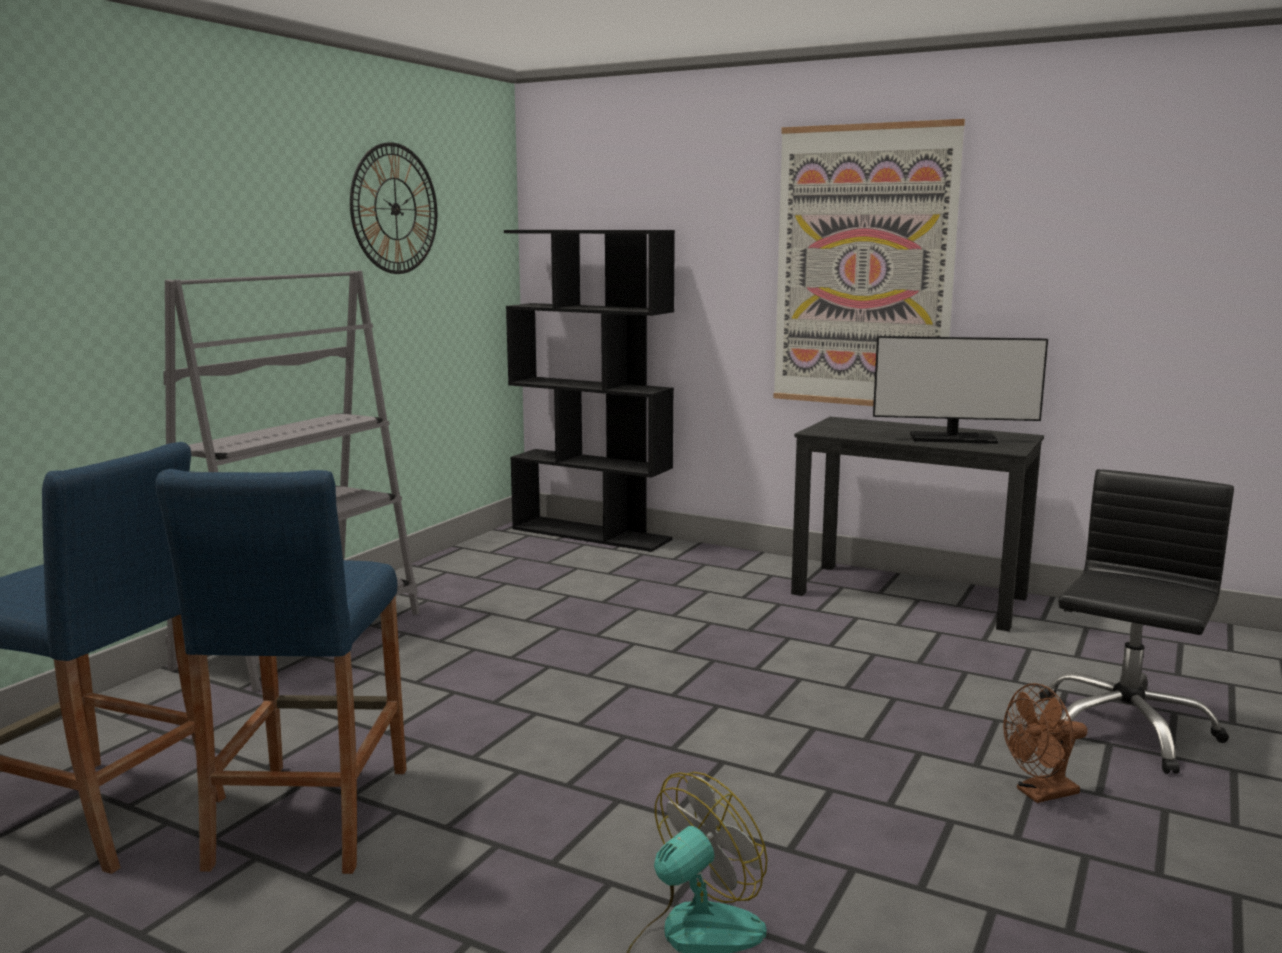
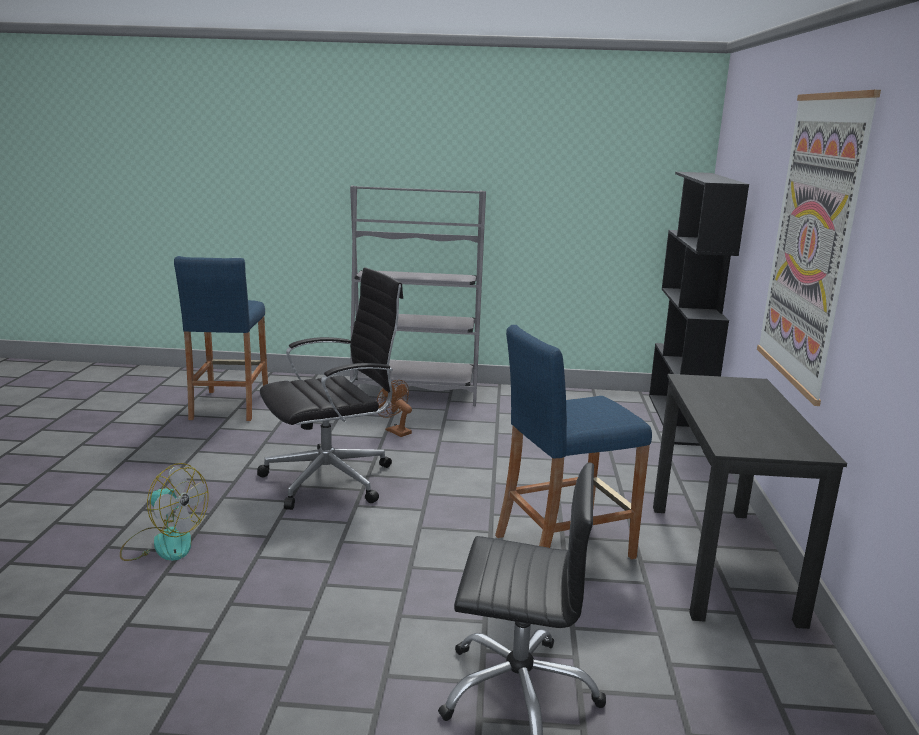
camera: 65 degrees right, 5 degrees up
blue stool [155,469,406,874] -> blue stool moved to [495,325,652,560]
wall clock [350,142,437,274] -> none
monitor [873,336,1048,444] -> none
brown fan [1003,683,1088,803] -> brown fan moved to [377,380,412,437]
none -> black office chair [257,267,403,510]

